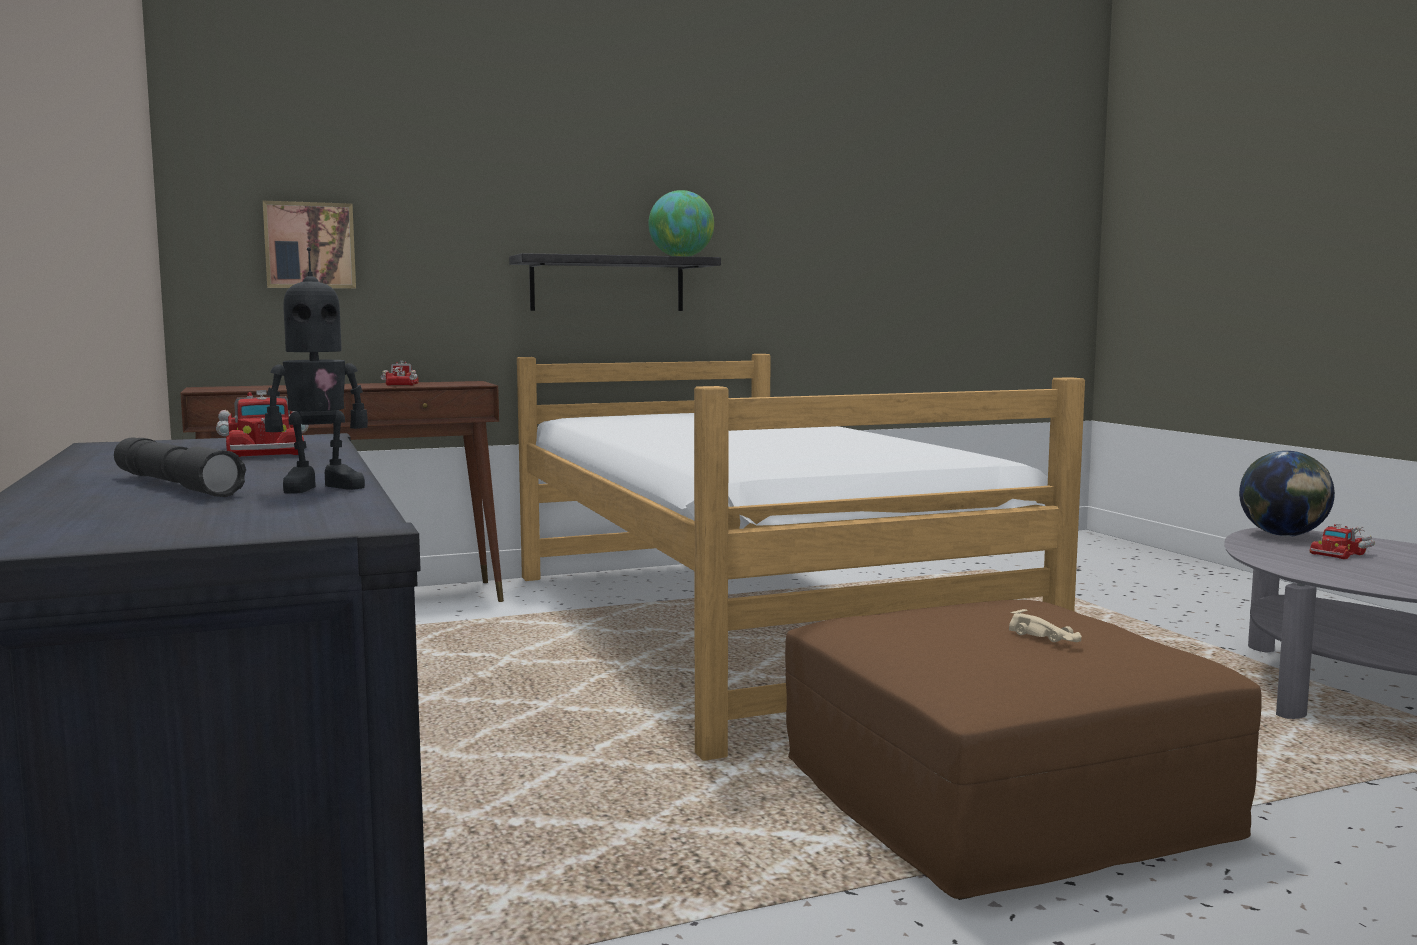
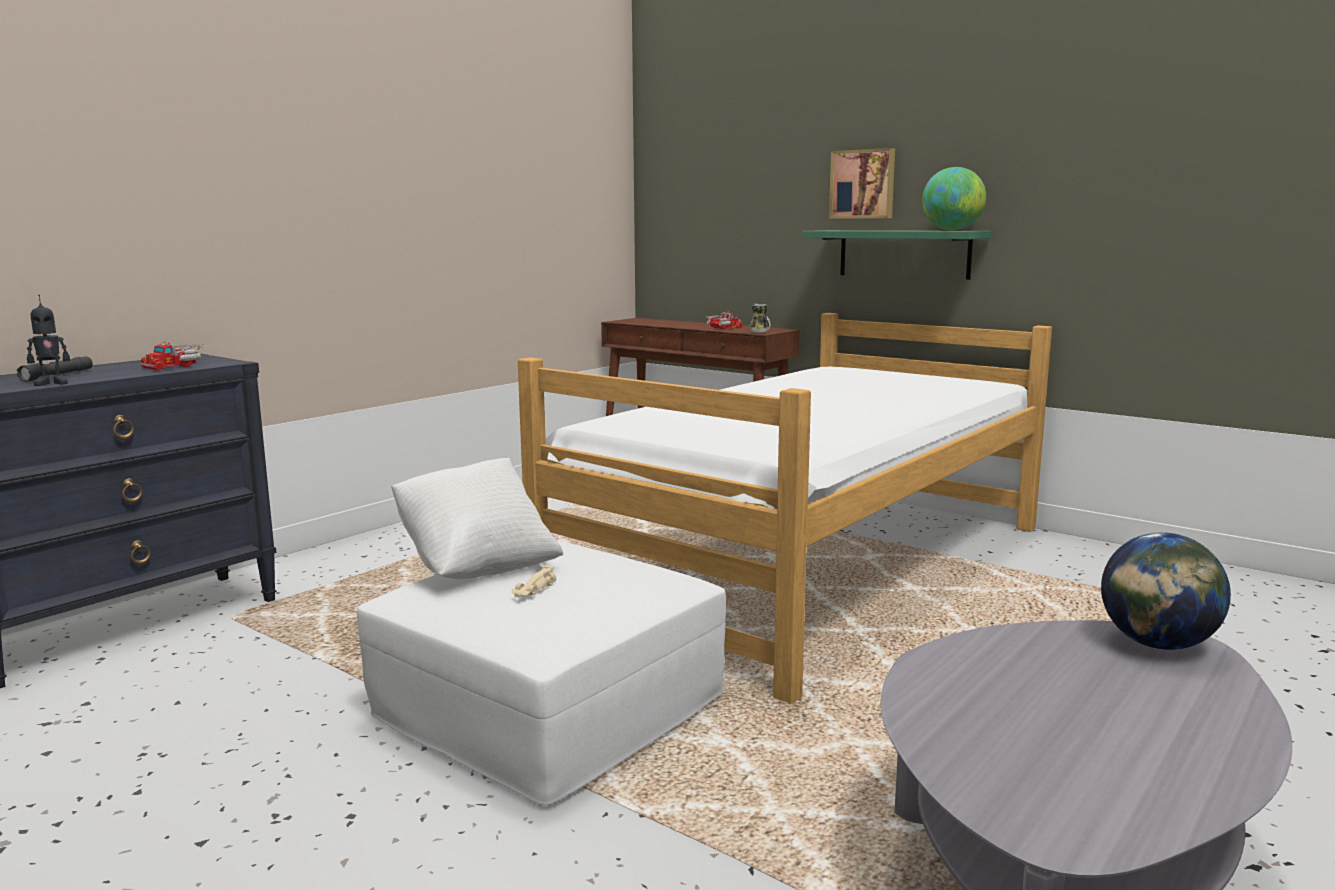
camera: 60 degrees right, 5 degrees up
picture [263,201,356,289] -> picture moved to [829,148,895,219]
toy robot [265,247,368,494] -> toy robot turned 60 degrees counterclockwise [27,295,70,386]
black shelf [509,253,721,311] -> green shelf [803,230,991,280]
brown ottoman [785,600,1262,900] -> white ottoman [357,541,726,805]
toy truck [1309,524,1375,559] -> none
none -> white pillow [392,458,563,579]
none -> shoe [749,304,771,333]

